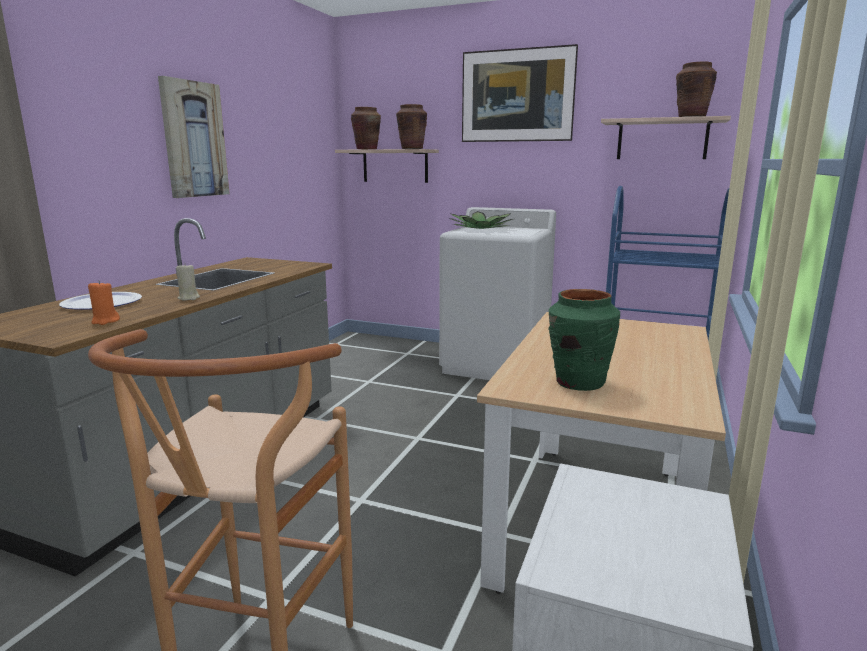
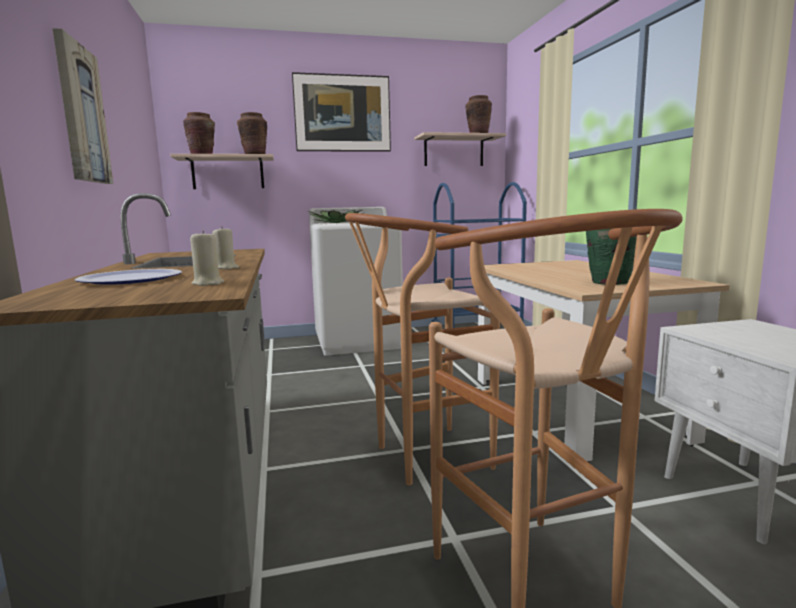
camera: 35 degrees left, 5 degrees down
orange candle [88,280,120,325] -> beige candle [190,230,224,286]
none -> brown stool [345,213,501,485]

